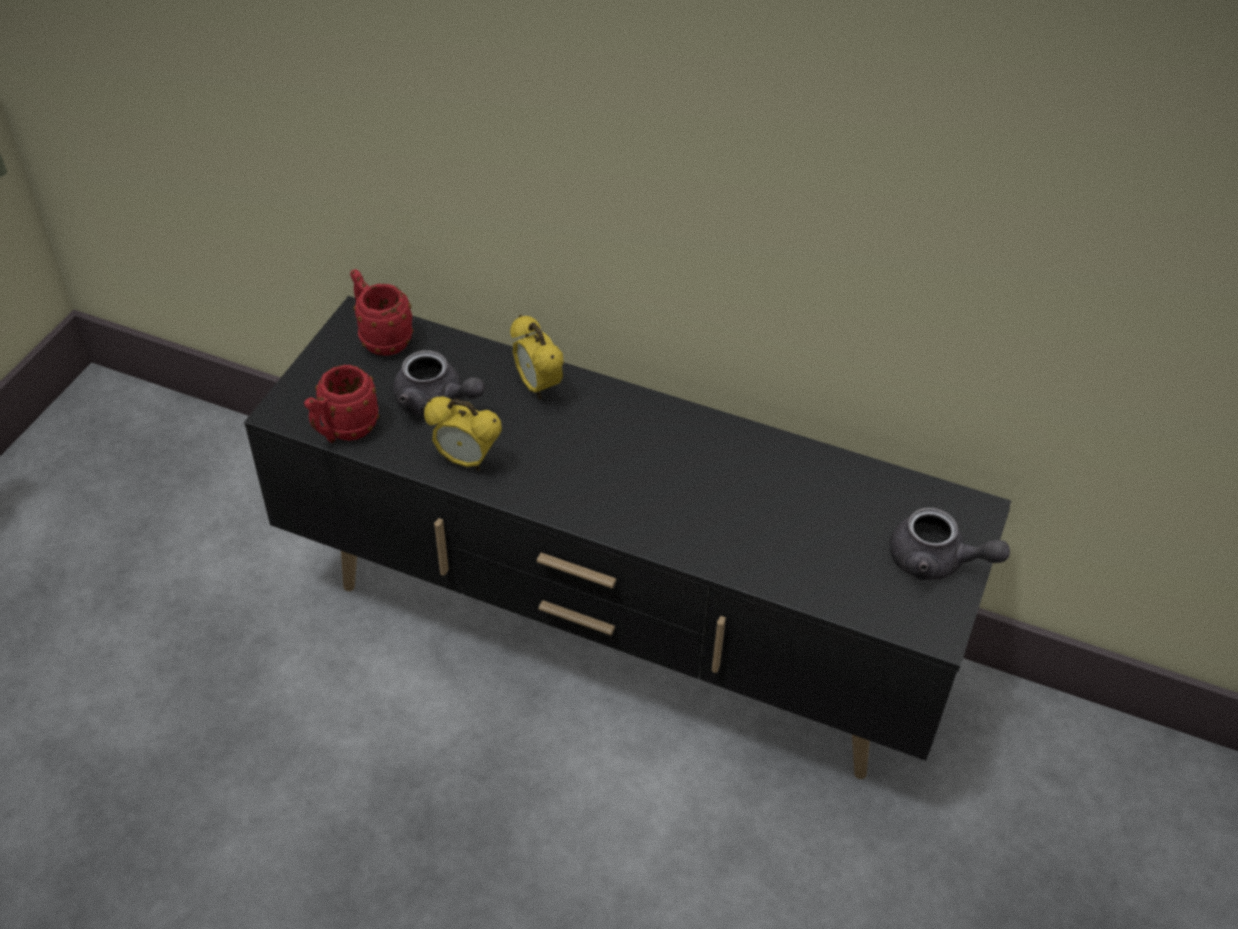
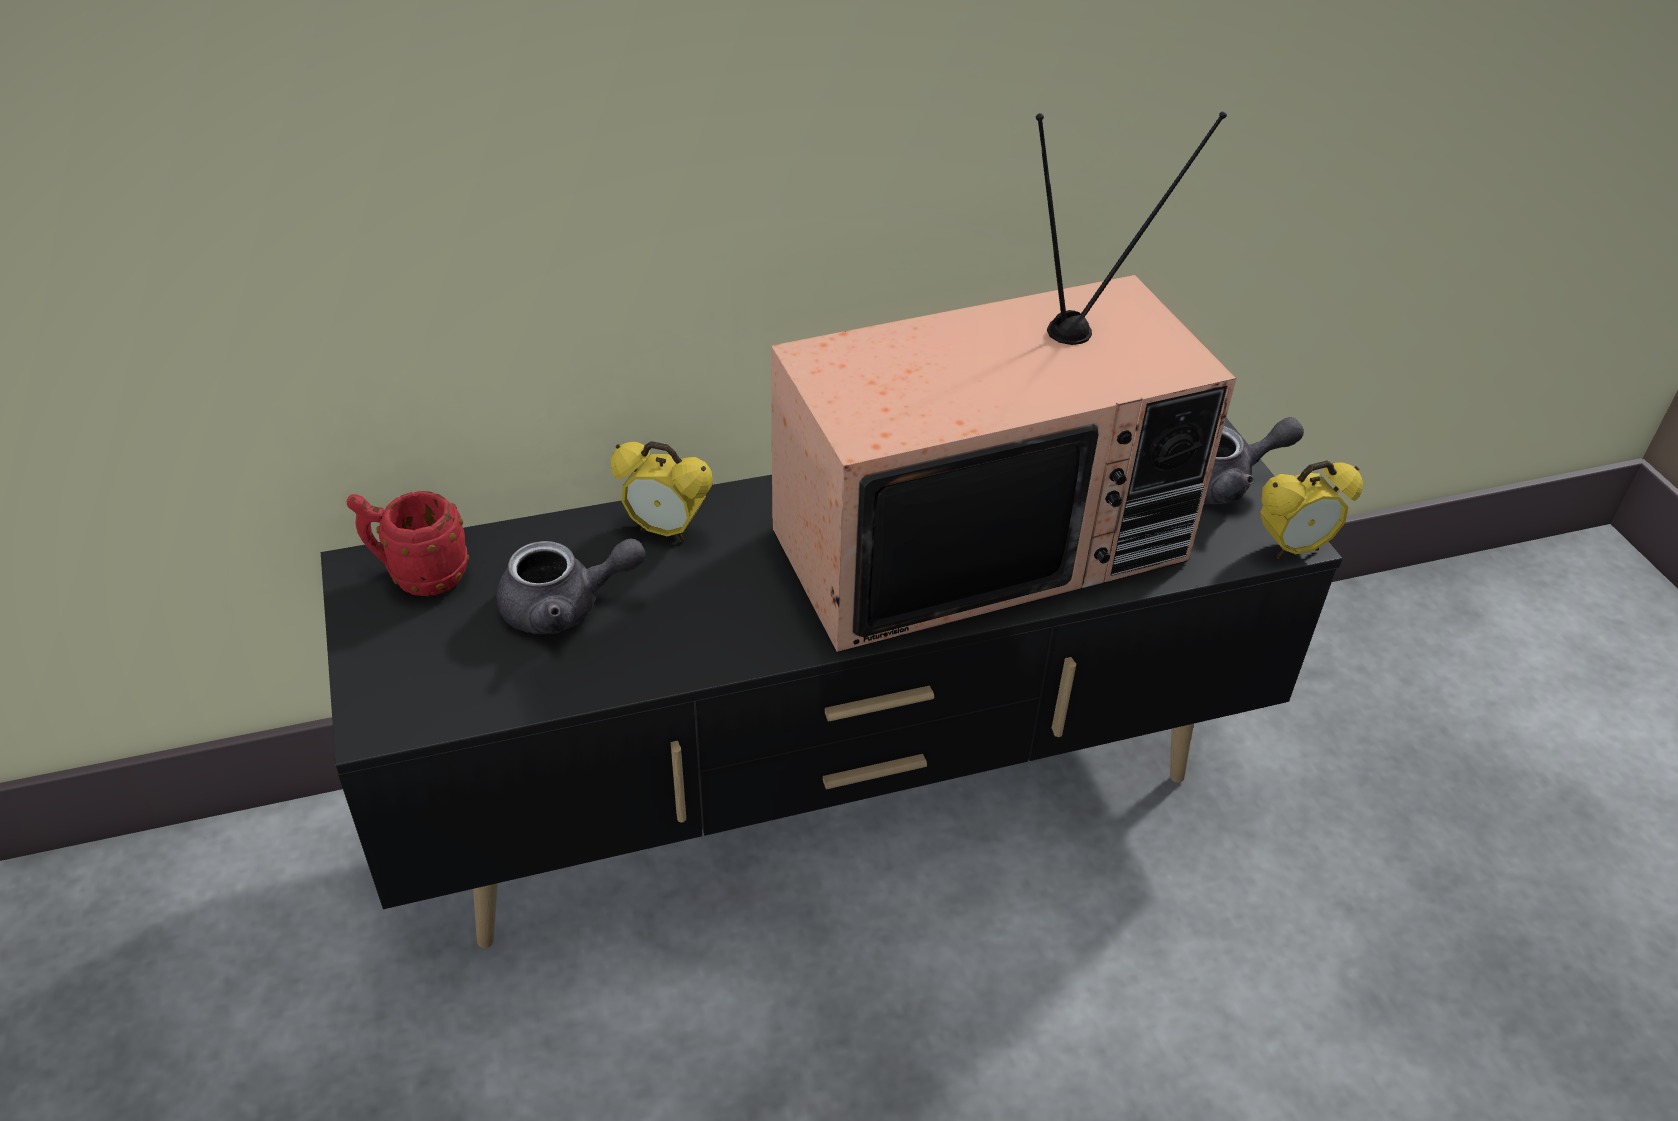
camera: 40 degrees left, 5 degrees down
red mug [304,365,379,443] -> none
alarm clock [424,397,502,471] -> alarm clock moved to [1260,460,1363,559]
none -> television [771,112,1236,653]

